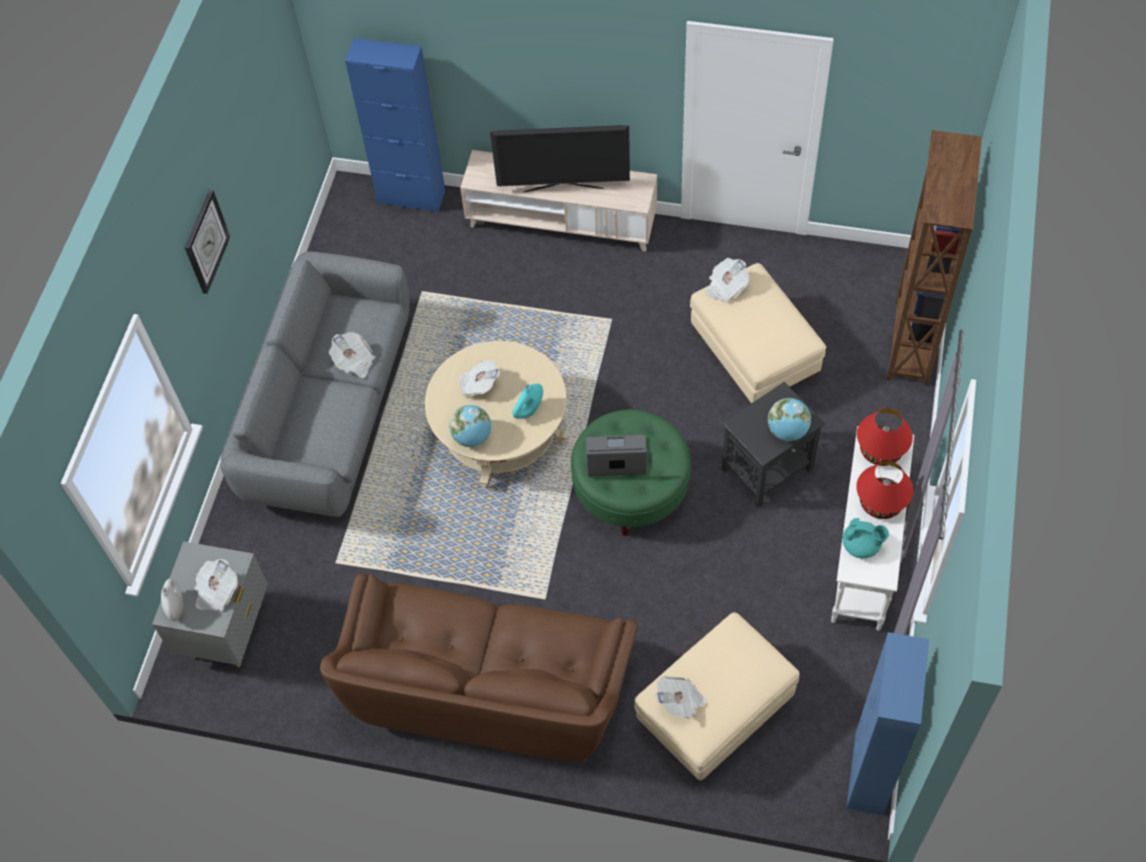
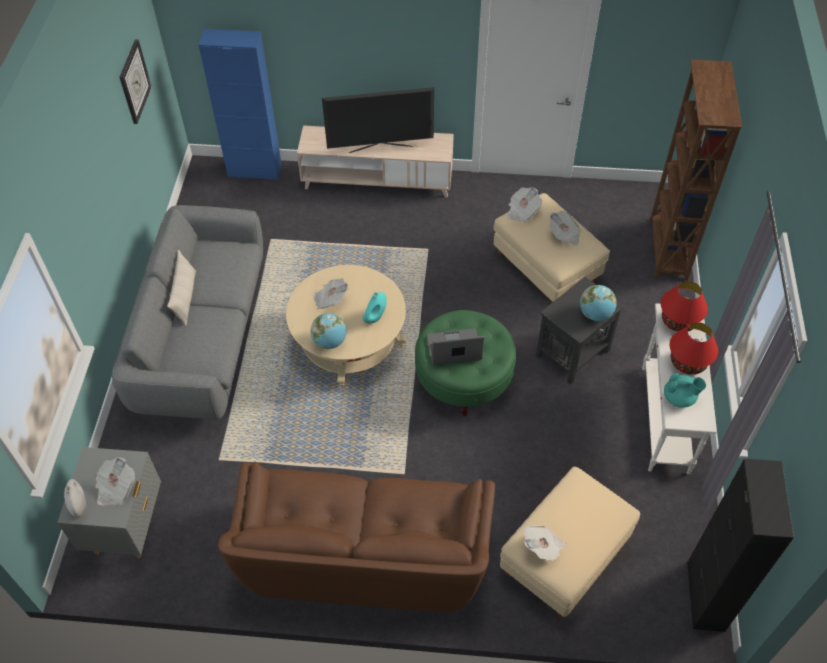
camera: 10 degrees left, 5 degrees down
wall clock [185,190,230,294] -> wall clock moved to [119,39,152,124]
newspaper [329,332,375,378] -> newspaper moved to [549,211,581,246]
blue cabinet [846,632,929,815] -> black cabinet [687,459,794,632]
none -> beige pillow [167,250,196,326]

